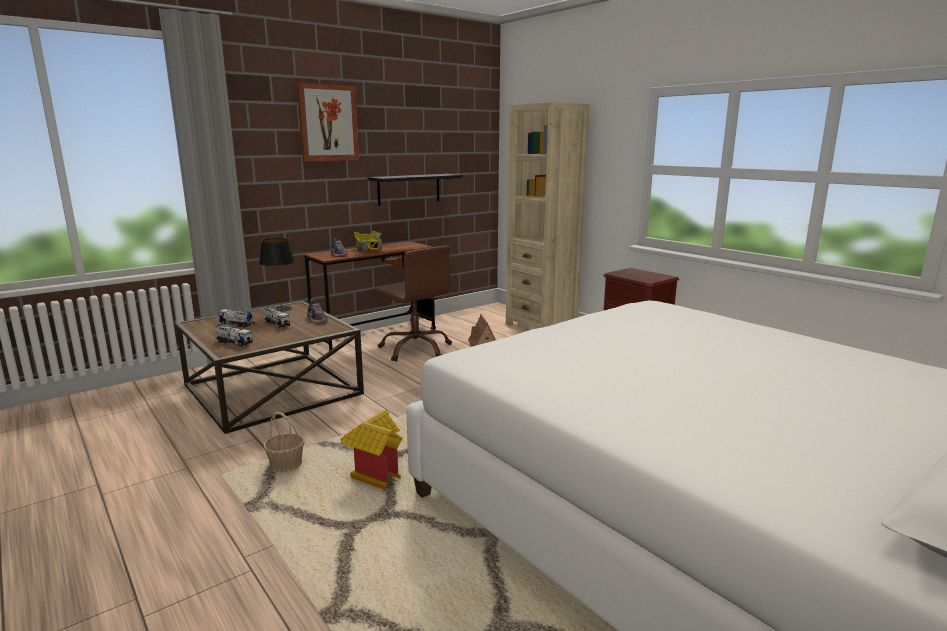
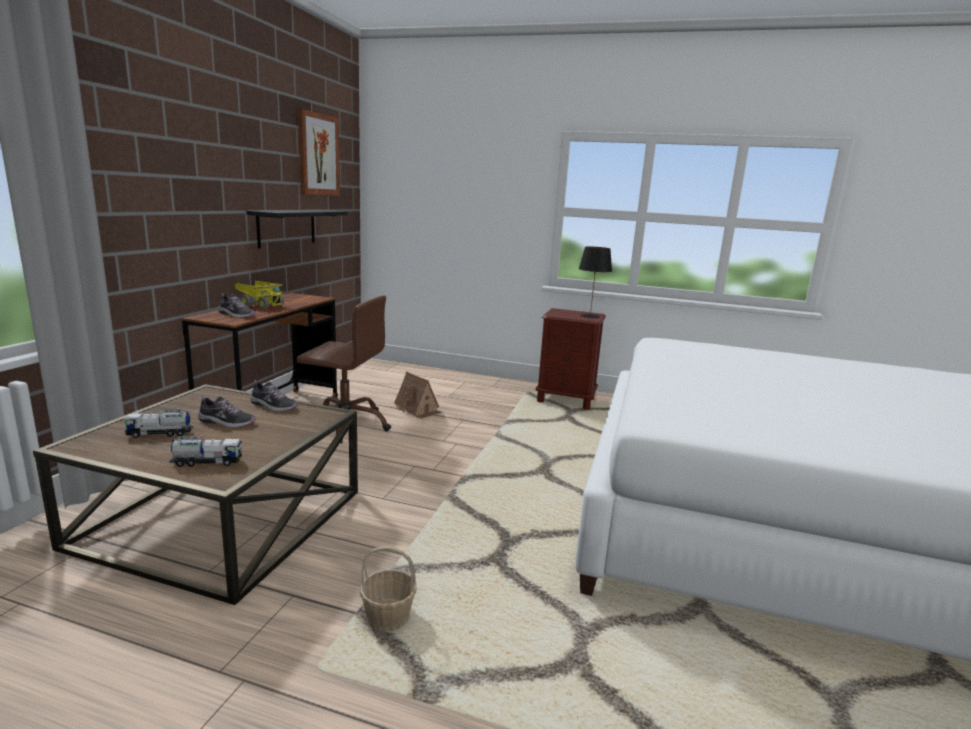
camera: 35 degrees left, 0 degrees up
black table lamp [259,238,295,312] -> black table lamp moved to [579,247,612,318]
toy truck [265,306,290,328] -> shoe [198,395,255,428]
picture [297,82,359,162] -> picture moved to [298,109,340,196]
toy house [340,410,403,490] -> none
beige bookcase [506,102,590,329] -> none

